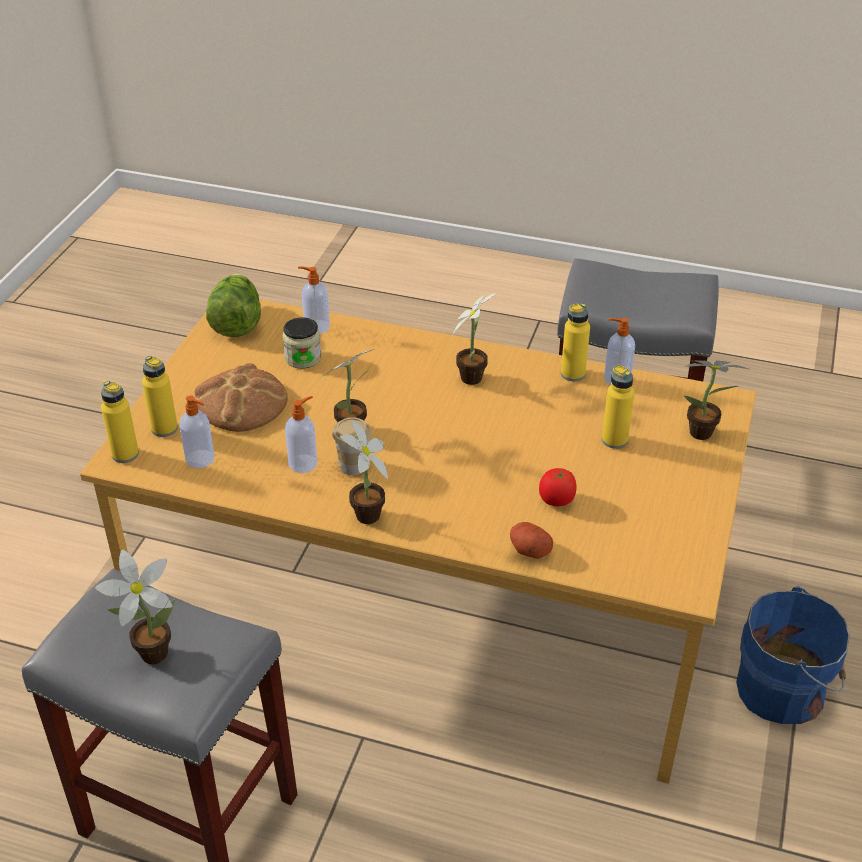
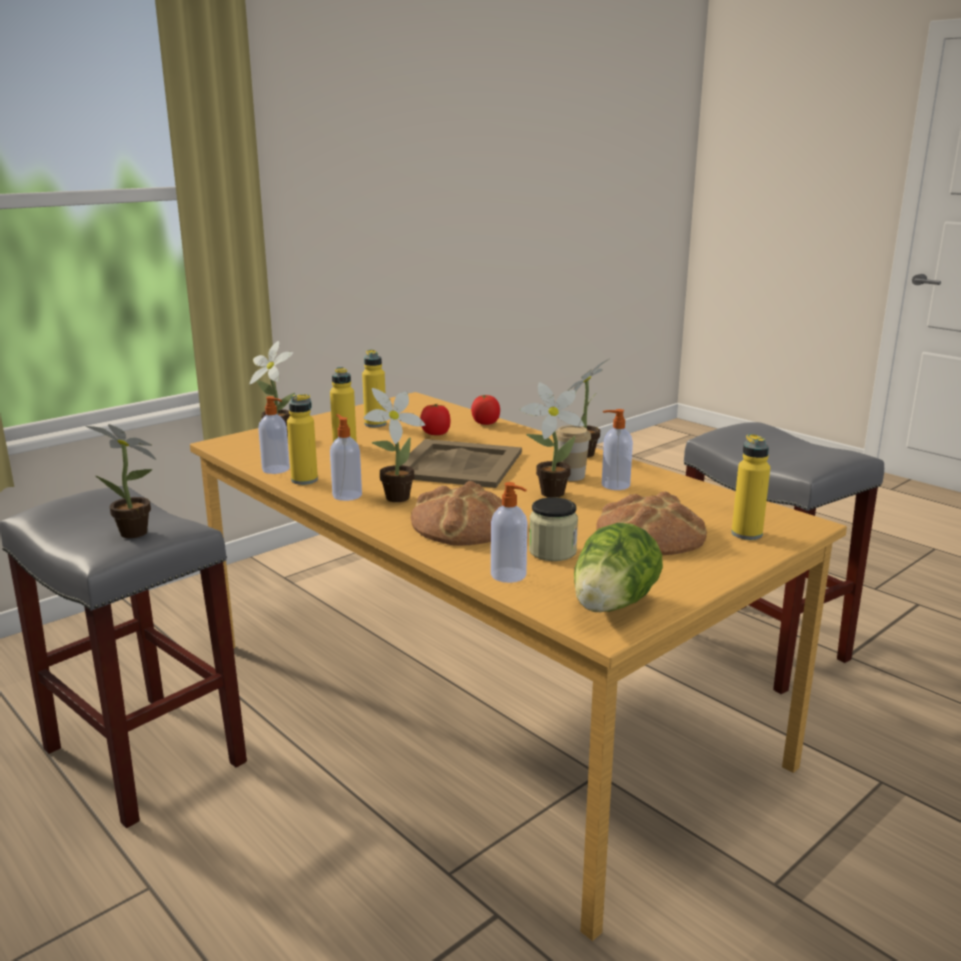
camera: 150 degrees left, 20 degrees down
potted plant [95,550,175,664] -> potted plant moved to [86,424,156,538]
yellow bottle [101,381,139,463] -> yellow bottle moved to [362,350,387,427]
soap dispenser [180,395,214,468] -> soap dispenser moved to [330,414,362,501]
potato [510,522,553,559] -> tomato [471,395,500,425]
blue bucket [736,586,850,724] -> none
none -> beige tray [403,439,522,488]
none -> bread [411,481,502,546]

